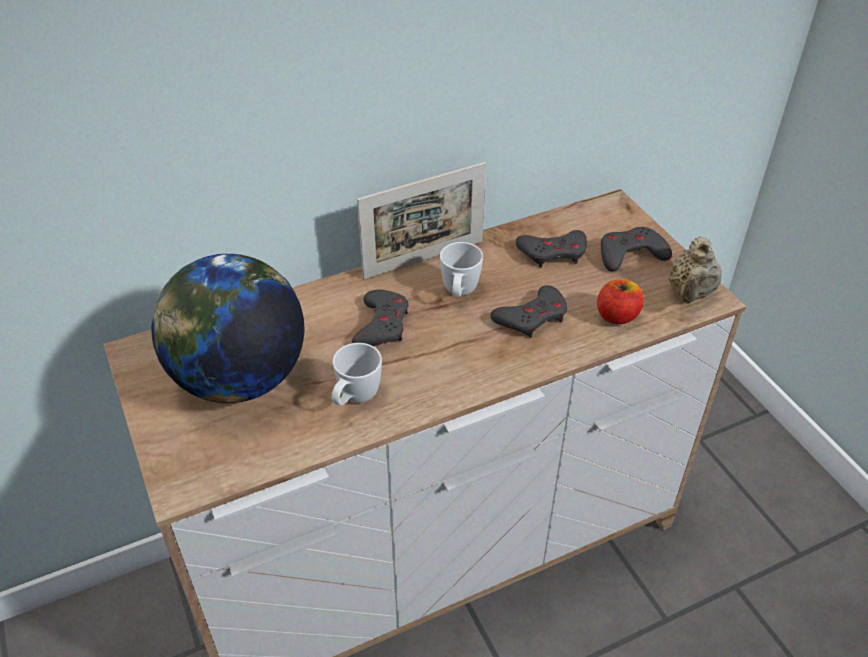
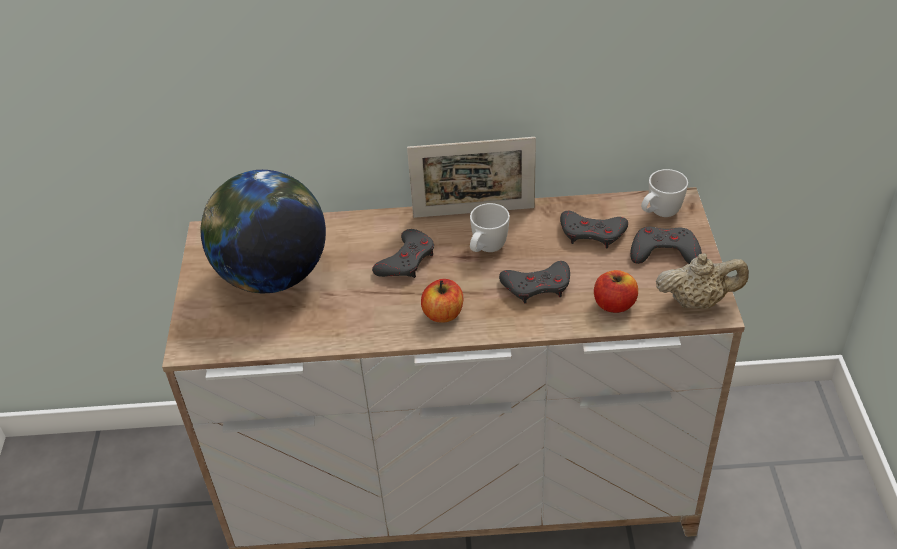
camera: 25 degrees right, 0 degrees up
white mug [331,343,382,405] -> white mug moved to [641,169,688,217]
beige teapot [668,237,722,304] -> beige teapot turned 135 degrees counterclockwise [656,253,749,309]
none -> apple [421,279,463,323]

